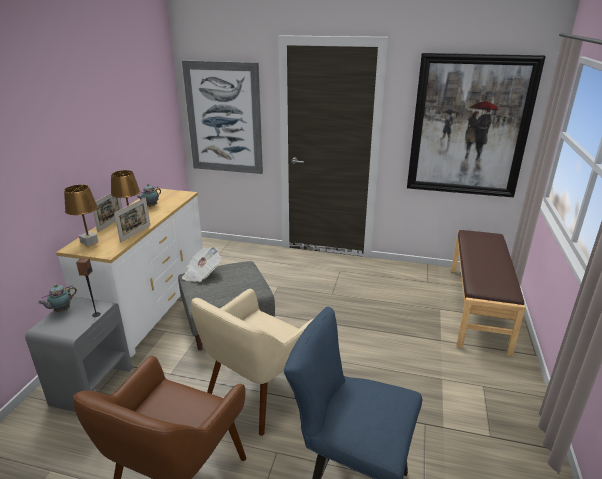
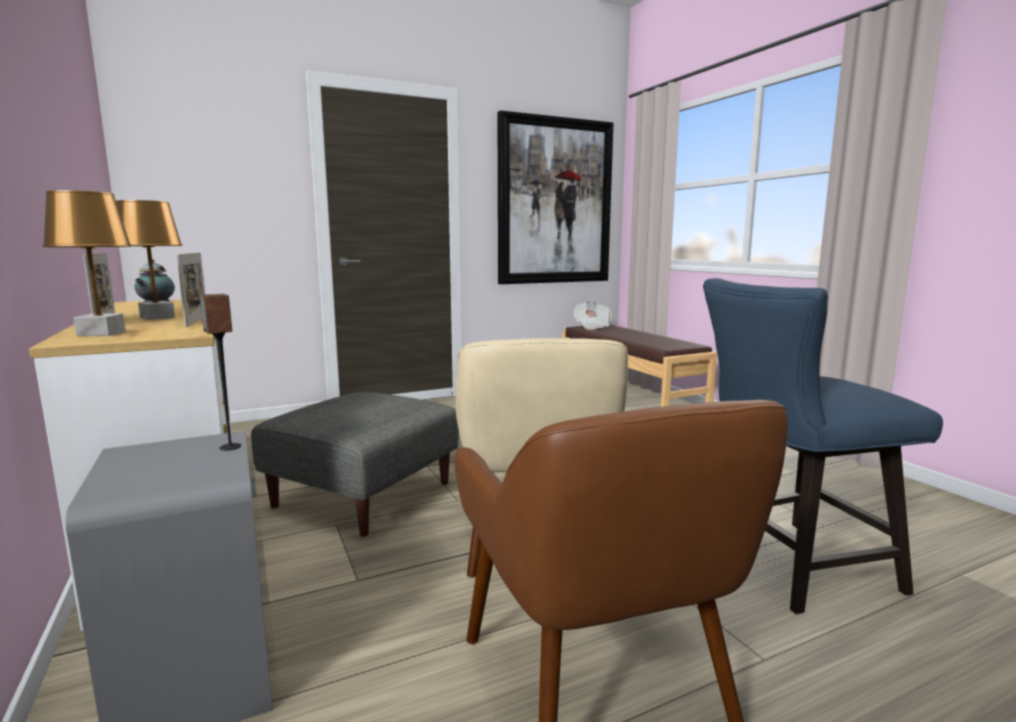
camera: 40 degrees left, 15 degrees down
teapot [38,284,77,312] -> none
picture [182,60,263,174] -> none
newspaper [182,247,221,282] -> newspaper moved to [572,301,612,330]

